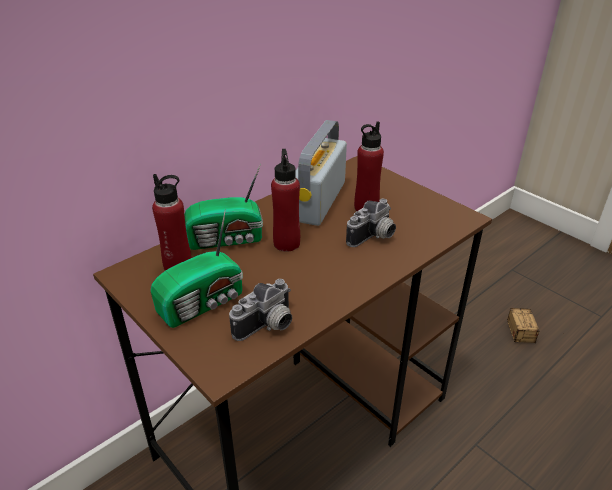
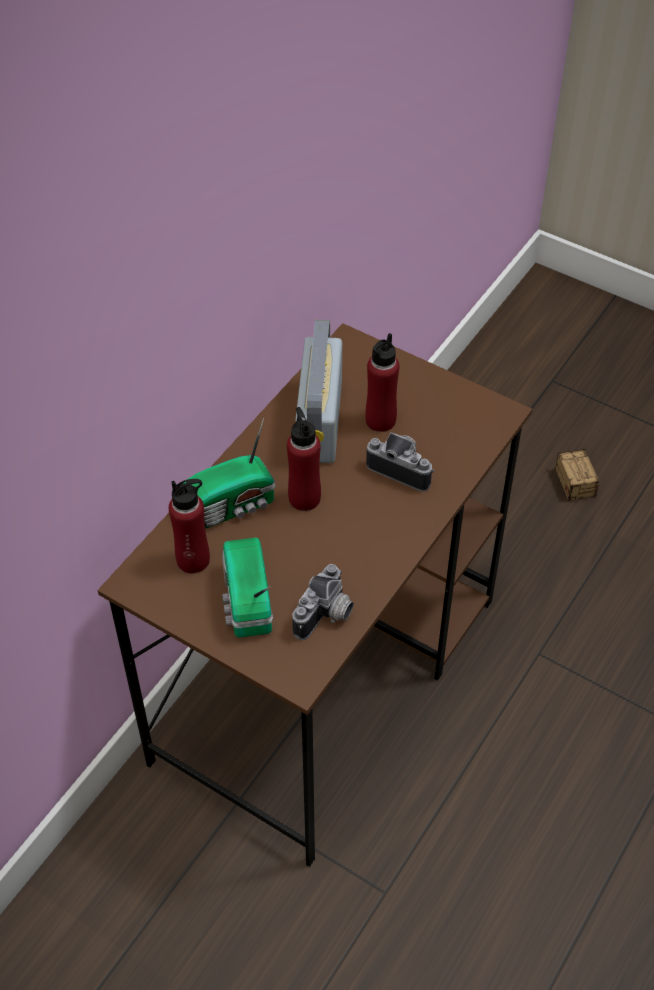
camera: 15 degrees left, 15 degrees up
radio [151,209,243,328] -> radio turned 135 degrees clockwise [222,538,273,638]
camera [346,199,396,247] -> camera turned 90 degrees counterclockwise [366,432,435,492]

